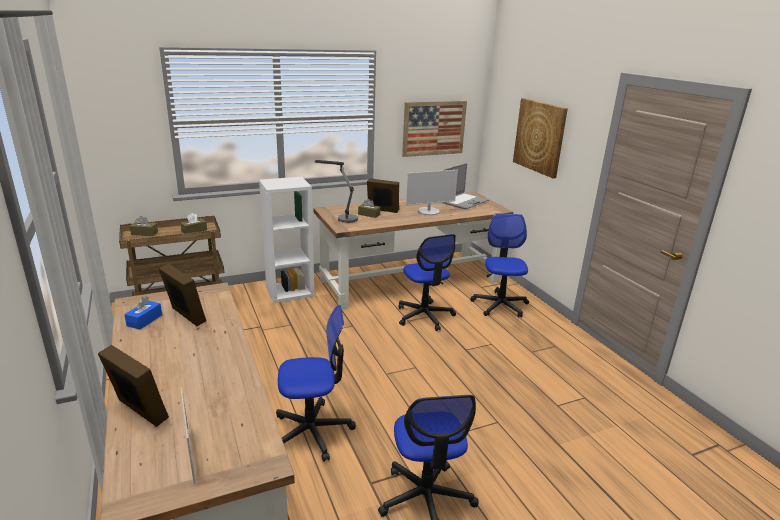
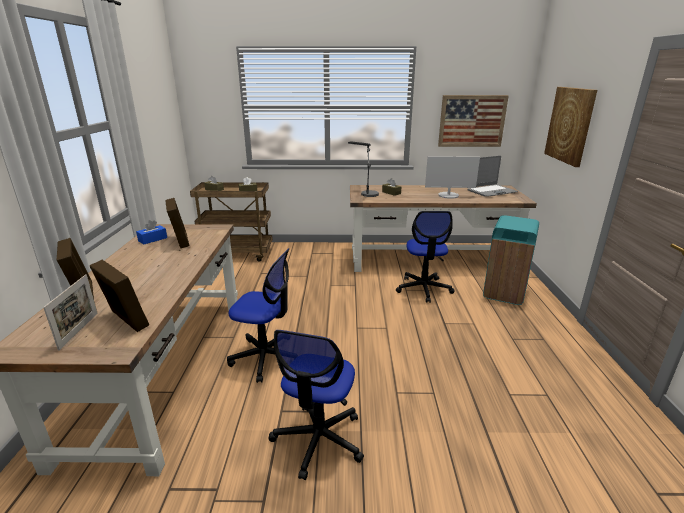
camera: 25 degrees right, 0 degrees up
white bookcase [259,177,314,303] -> none
picture frame [367,178,399,213] -> picture frame moved to [90,260,149,332]
office chair [470,213,529,317] -> turquoise trash can [483,215,539,305]

